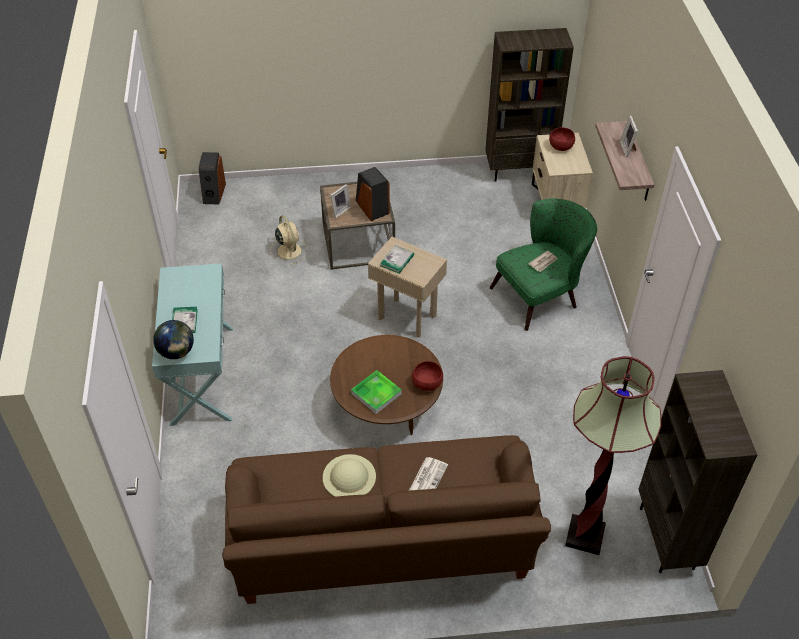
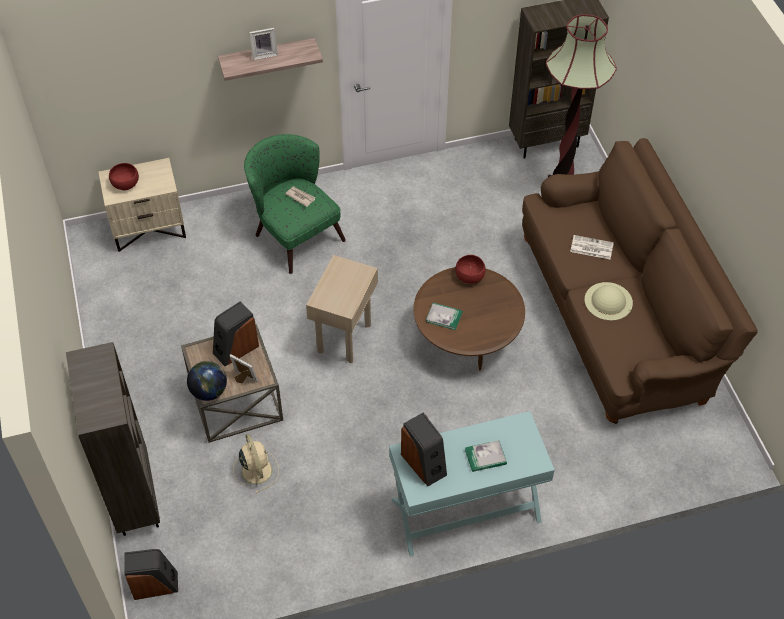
camera: 100 degrees left, 5 degrees up
globe [153,320,194,359] -> globe moved to [187,361,227,401]
beige fan [270,215,308,265] -> beige fan turned 105 degrees clockwise [233,434,279,493]
tray [351,370,402,414] -> none
book [380,246,414,274] -> book moved to [426,303,463,330]
brown bookcase [485,28,574,182] -> brown bookcase moved to [66,342,160,536]
none -> speaker [401,413,447,486]

